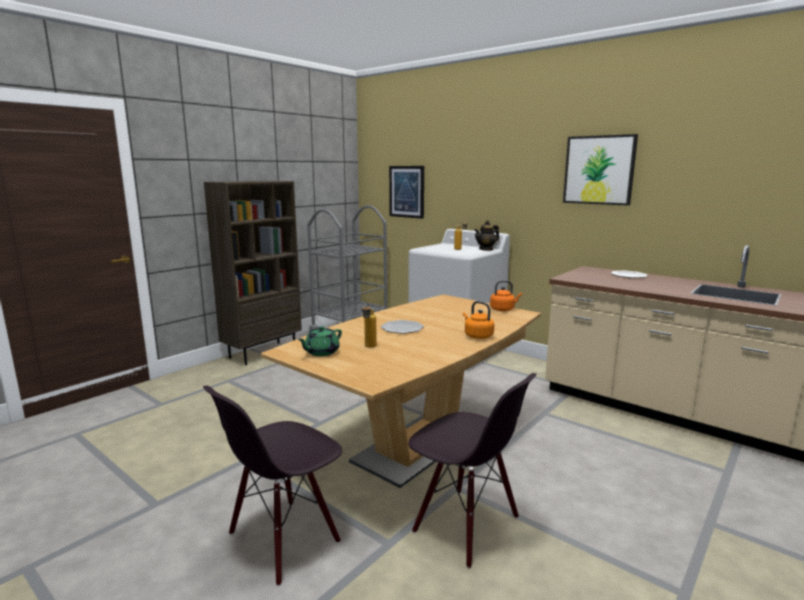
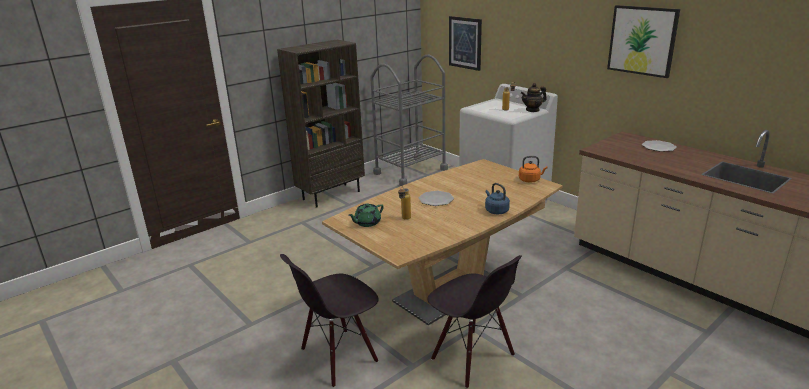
camera: 10 degrees right, 10 degrees up
orange kettle [463,301,494,339] -> blue kettle [485,183,510,214]

